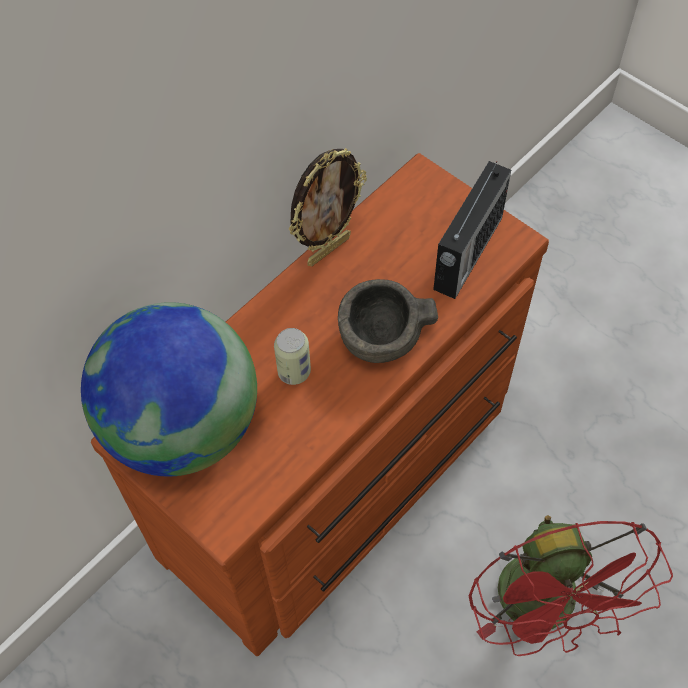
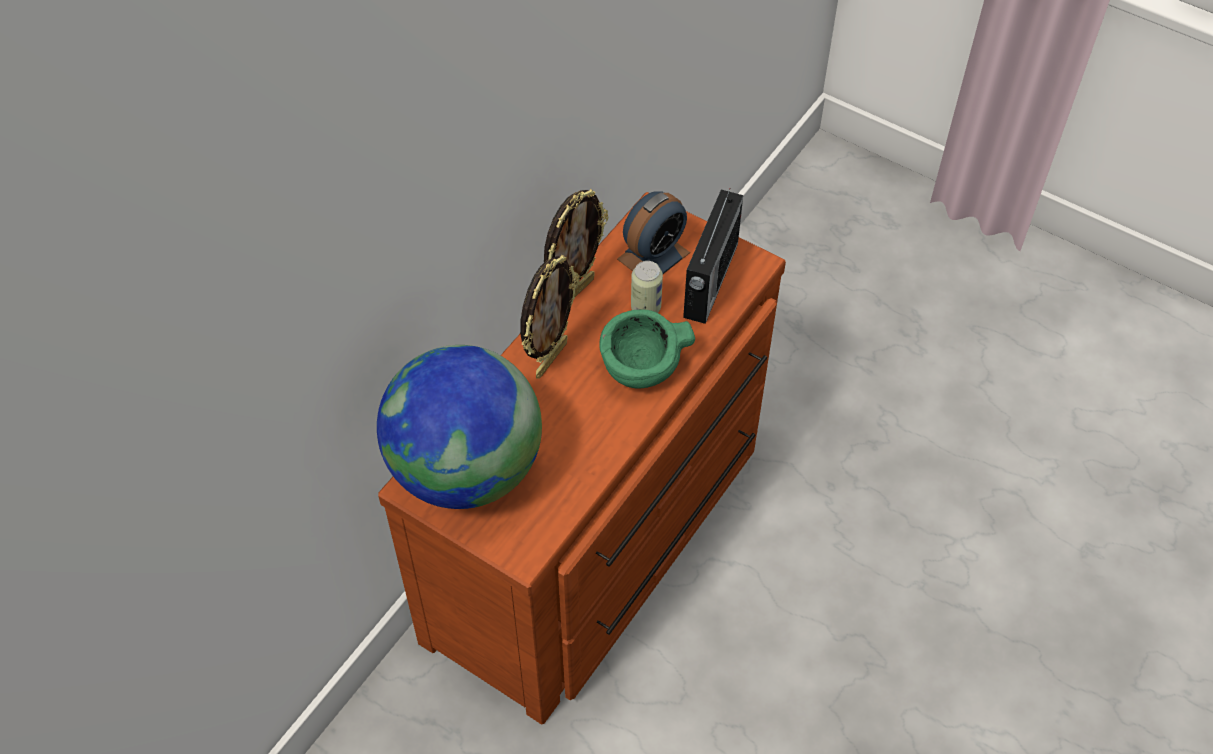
camera: 10 degrees left, 5 degrees down
can [274,328,311,385] -> can moved to [631,261,663,313]
grey bowl [338,279,438,363] -> green bowl [599,309,695,389]
red fan [469,515,673,656] -> none
none -> picture frame [520,255,579,379]
none -> alarm clock [617,192,690,274]

